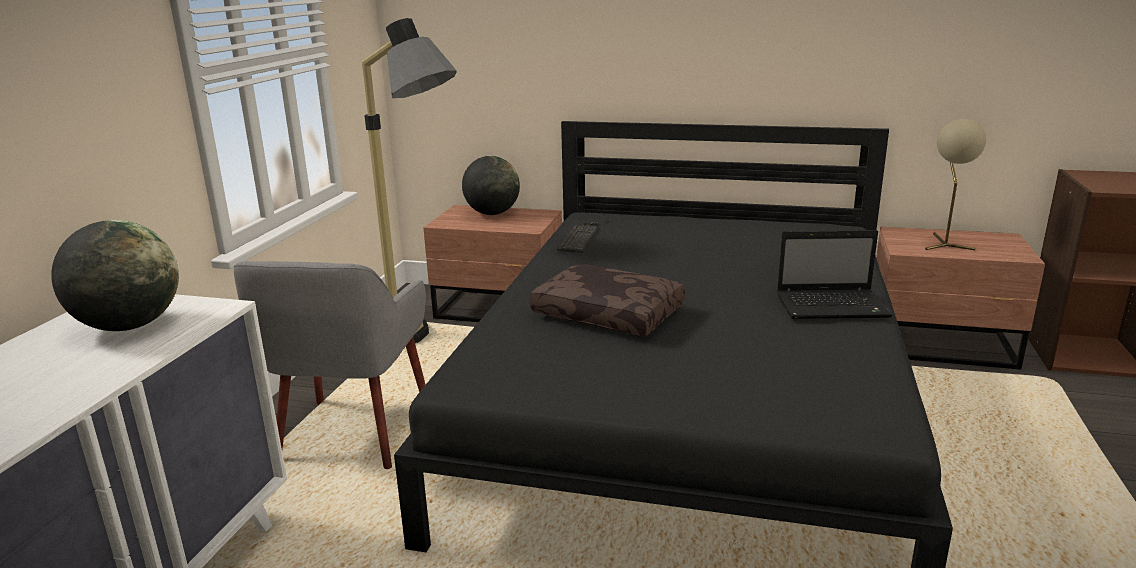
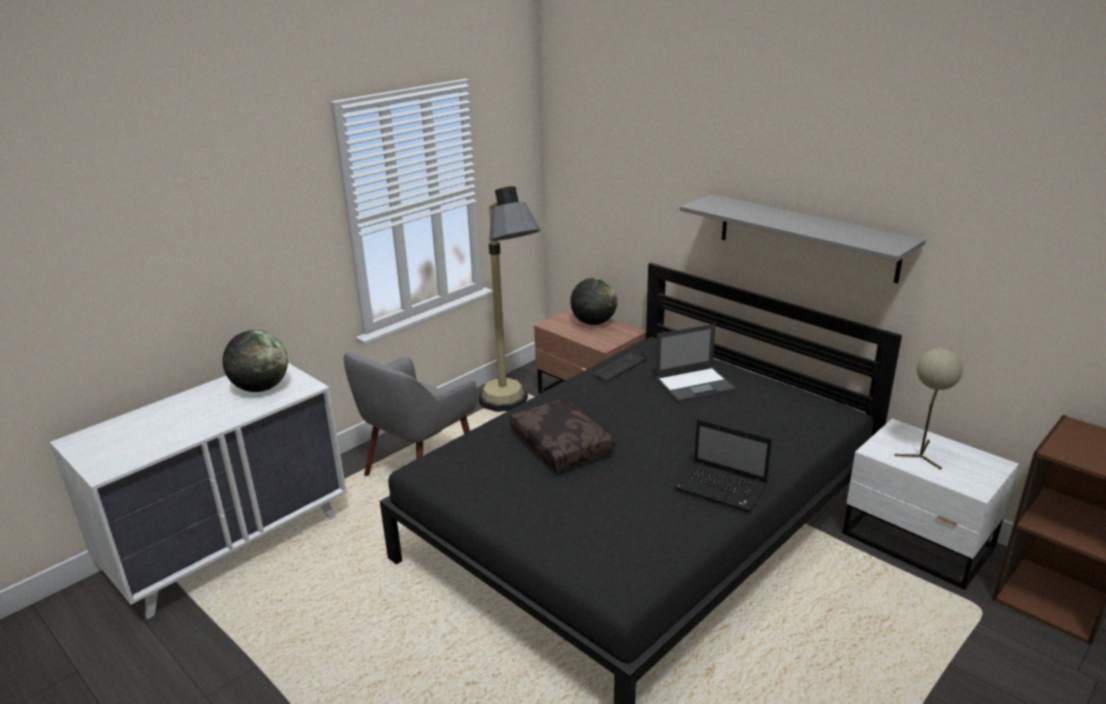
camera: 30 degrees right, 5 degrees up
brown nightstand [876,227,1045,370] -> white nightstand [843,419,1019,590]
none -> laptop [655,324,737,403]
none -> grey shelf [680,194,926,284]

